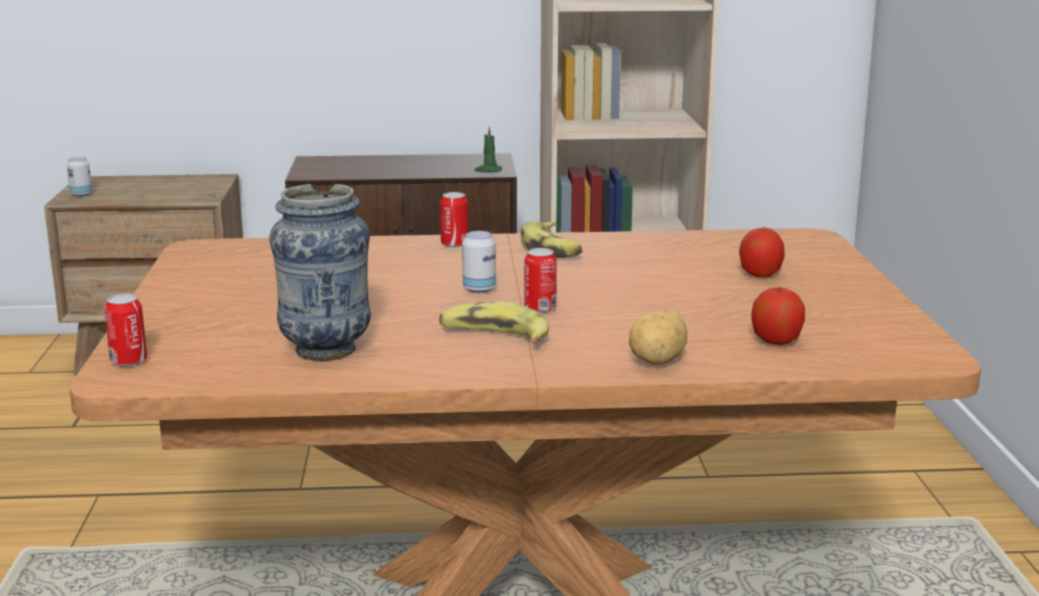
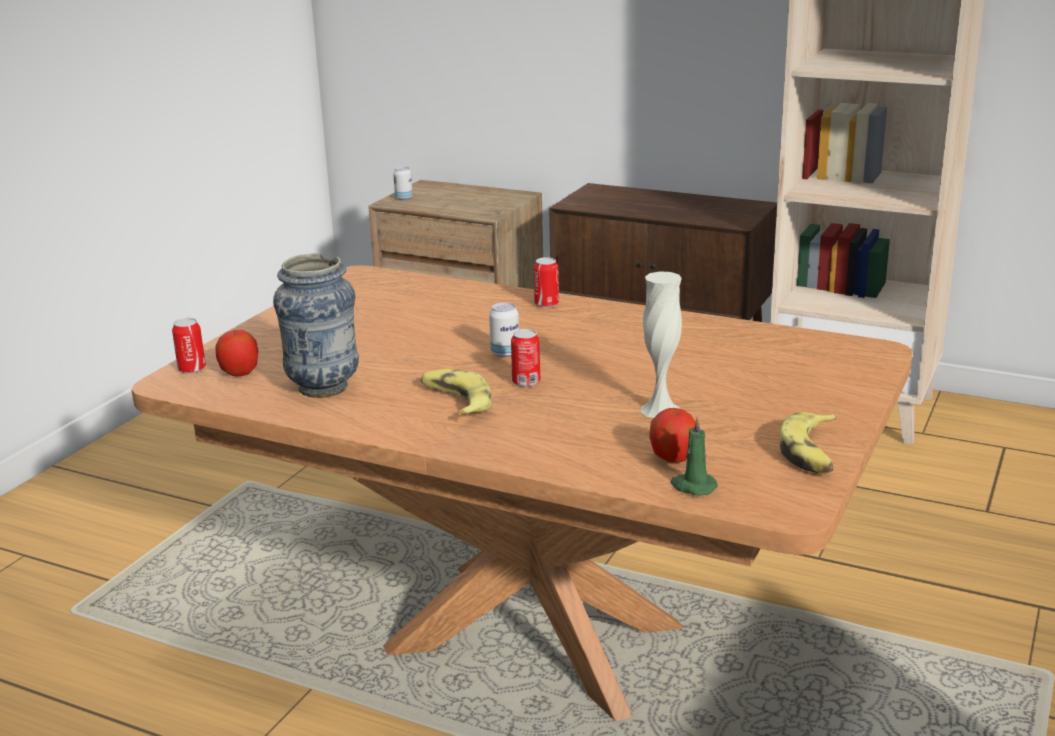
camera: 30 degrees right, 5 degrees up
green candle [475,126,502,172] -> green candle moved to [671,416,718,496]
banana [521,221,583,258] -> banana moved to [780,412,837,474]
potato [629,310,687,365] -> none
apple [739,227,785,278] -> apple moved to [215,329,258,376]
none -> white vase [641,271,682,418]

